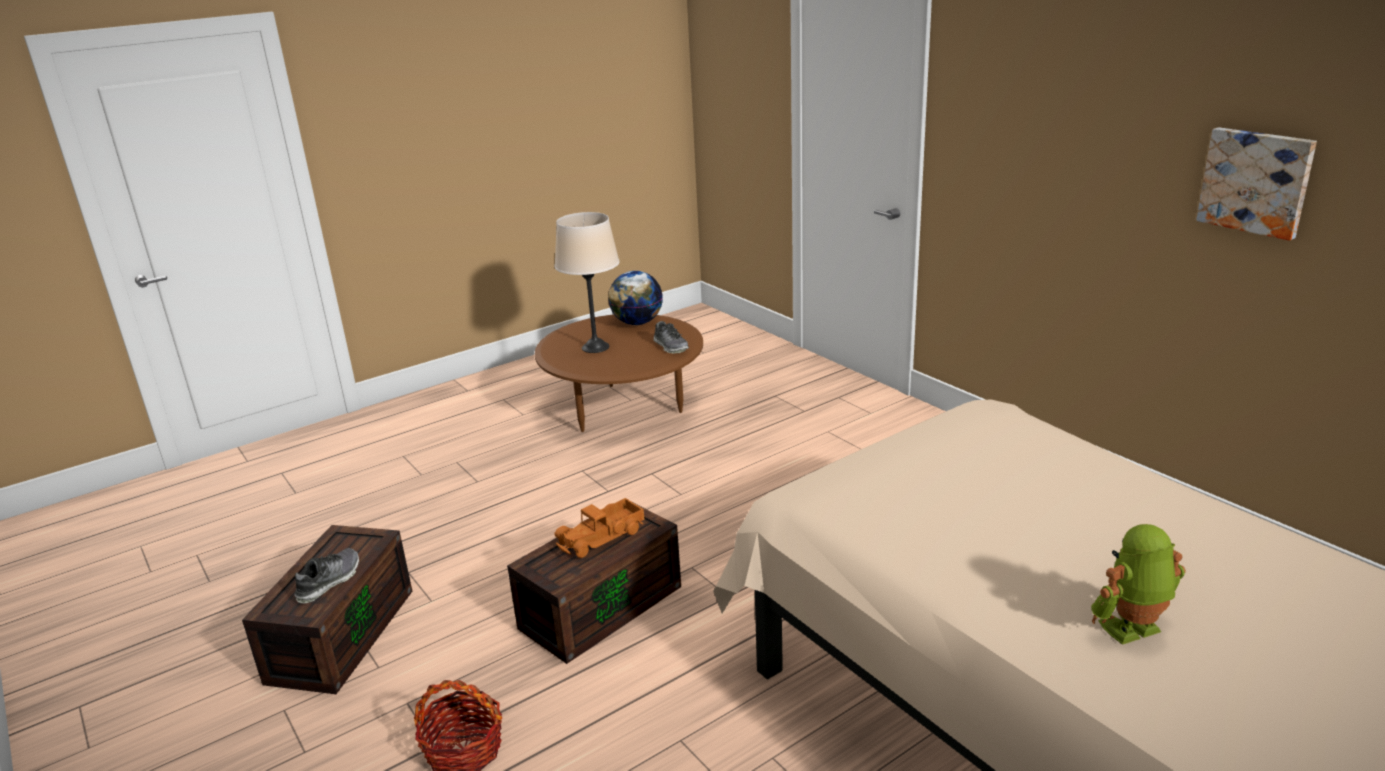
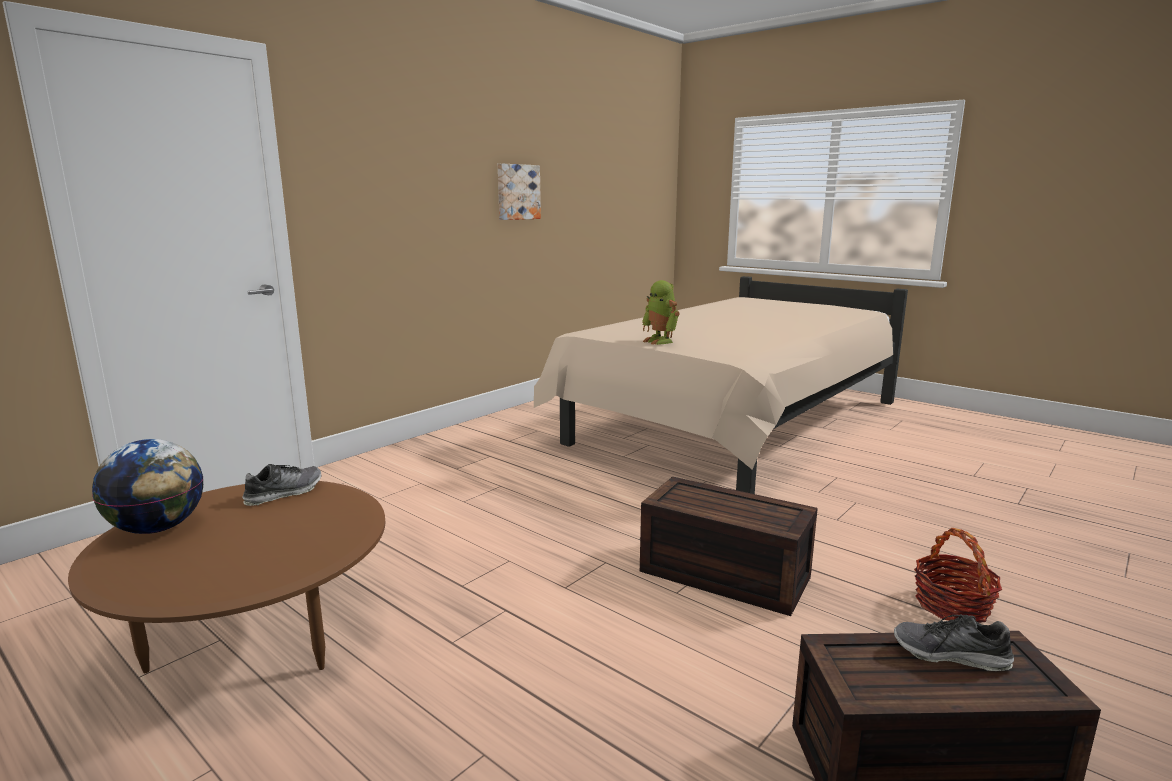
camera: 105 degrees left, 10 degrees down
beige table lamp [555,212,620,353] -> none
toy truck [555,498,645,558] -> none
toy robot [1091,524,1186,645] -> toy robot moved to [642,280,679,345]

